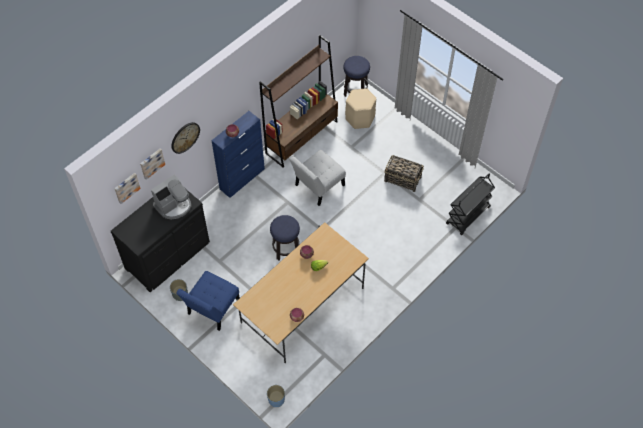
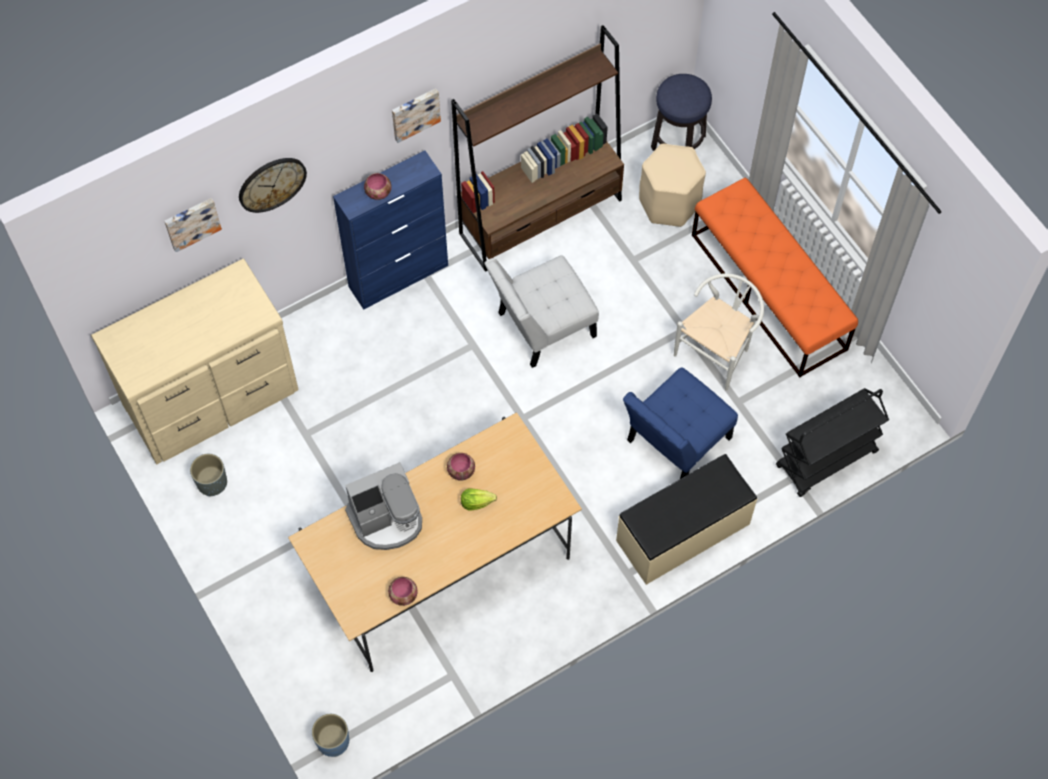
camera: 15 degrees right, 5 degrees up
black dresser [111,189,210,292] -> beige dresser [91,258,299,464]
picture [114,173,141,204] -> picture moved to [392,88,441,143]
coffee machine [151,174,192,220] -> coffee machine moved to [345,462,422,550]
blue chair [176,271,240,331] -> blue chair moved to [623,367,738,479]
stool [270,215,300,260] -> none
basket [384,155,424,192] -> white chair [674,273,764,391]
none -> beige bench [616,454,757,585]
none -> orange bench [692,178,858,377]

